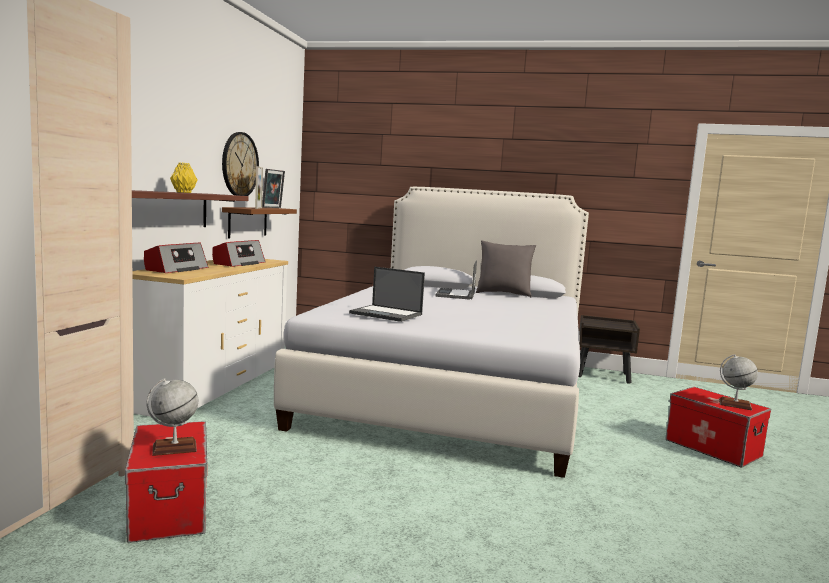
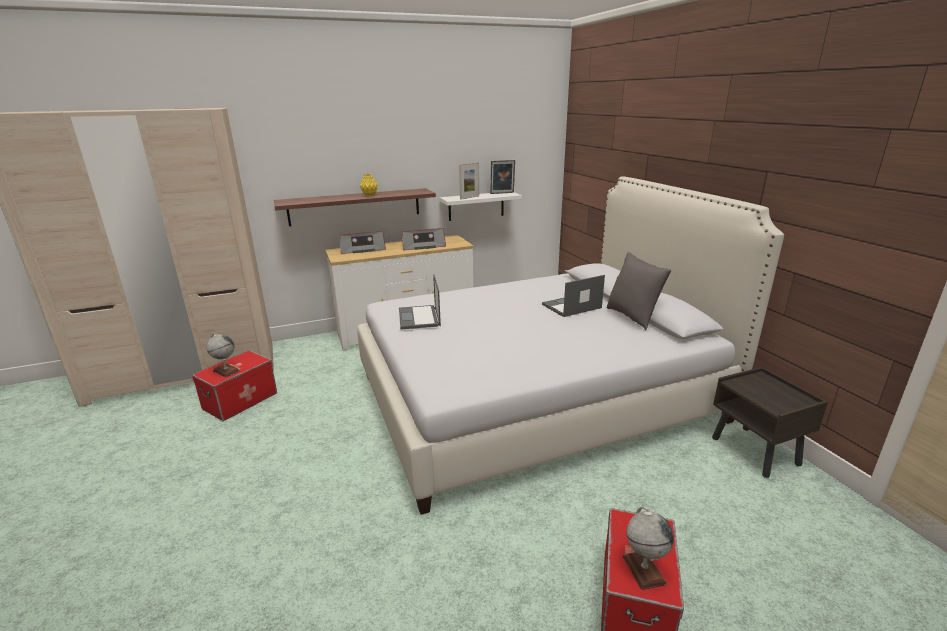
camera: 55 degrees right, 15 degrees up
wall clock [222,132,259,196] -> none
brown shelf [222,207,297,239] -> white shelf [440,192,522,221]

